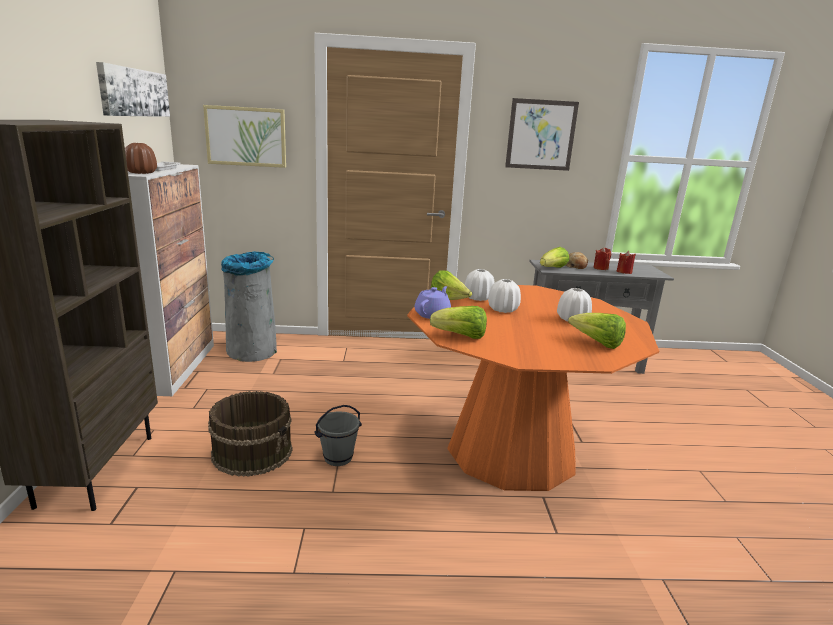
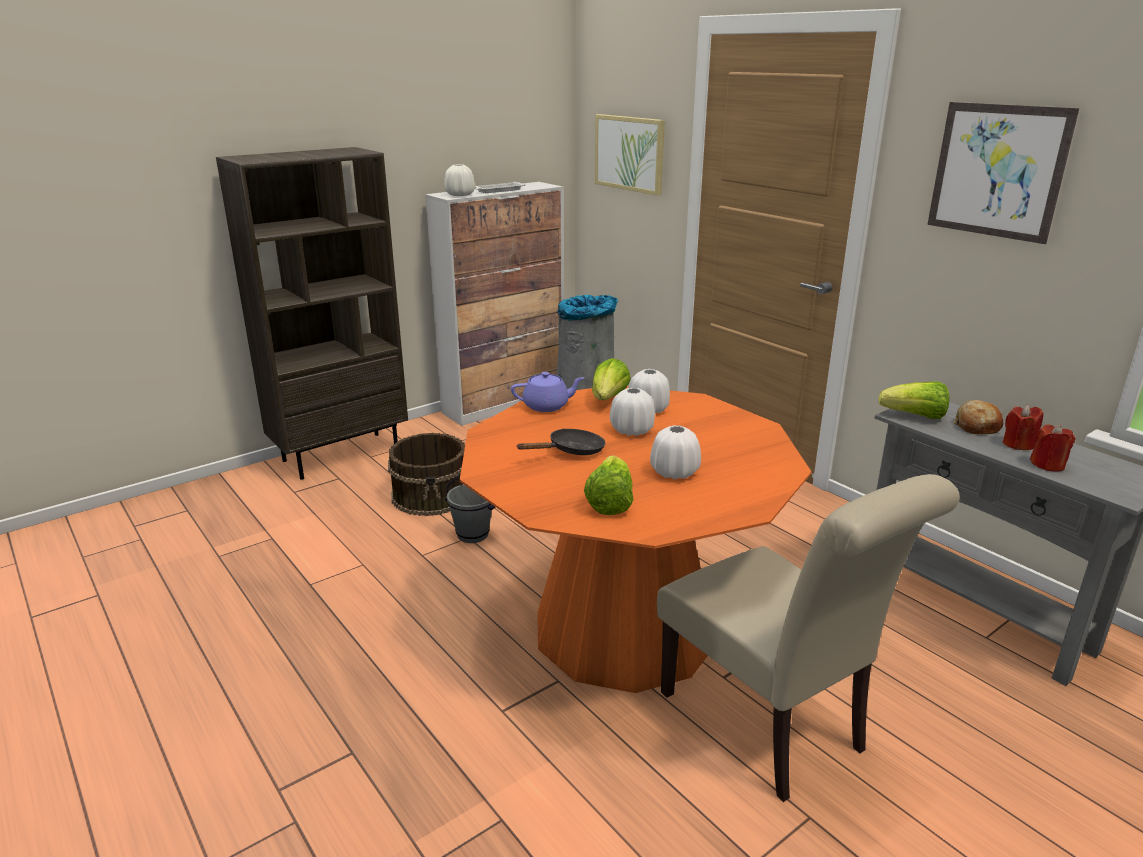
camera: 55 degrees right, 5 degrees up
picture [96,62,170,117] -> none
brown vase [125,143,157,174] -> white vase [444,164,475,196]
lettuce [430,306,487,339] -> none
none -> black frying pan [516,429,606,455]
none -> beige chair [657,474,960,802]

